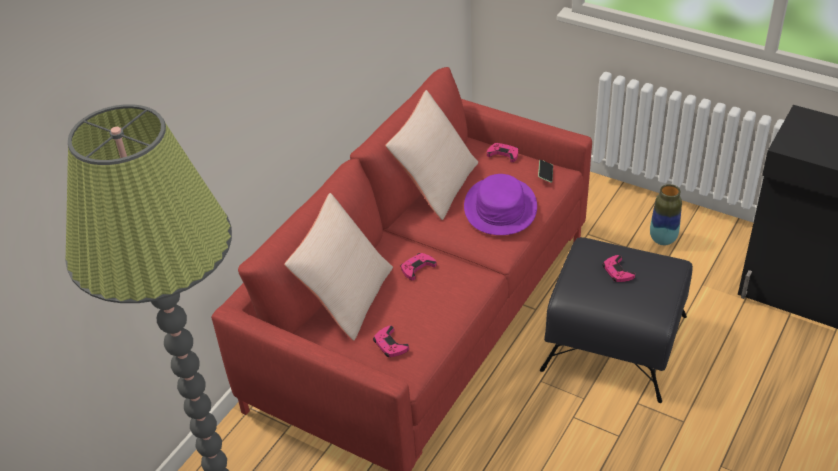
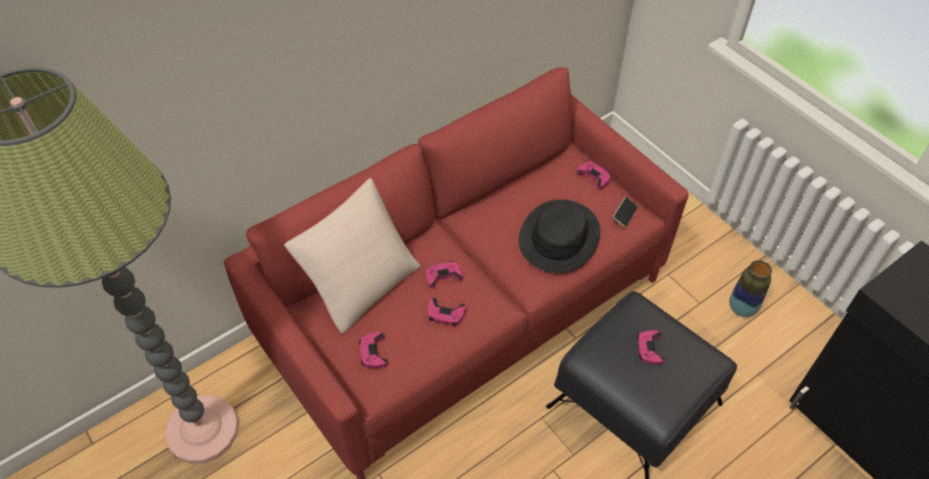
camera: 20 degrees right, 10 degrees up
beige pillow [385,90,478,220] -> none
purple hat [464,174,537,235] -> black hat [519,199,600,273]
none -> pink game controller [428,298,466,326]

